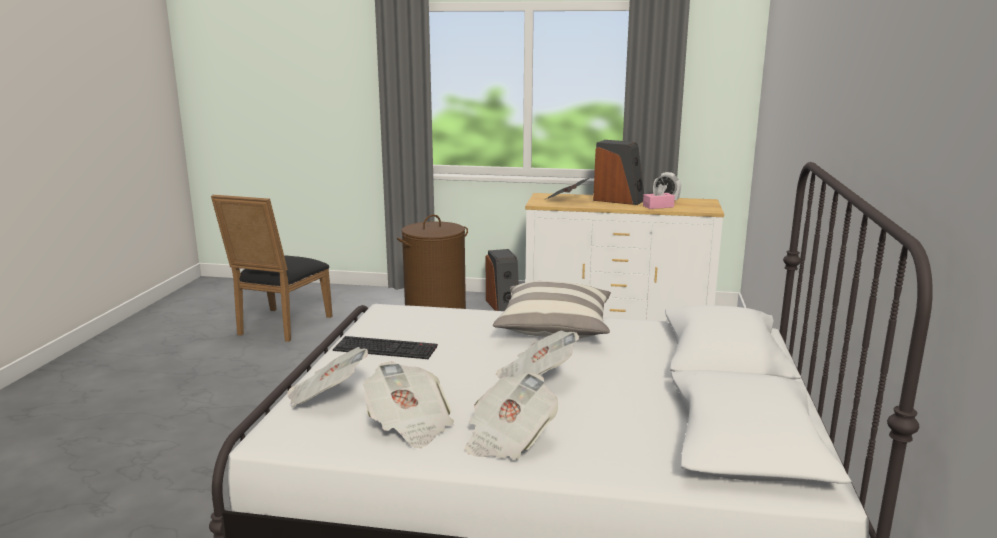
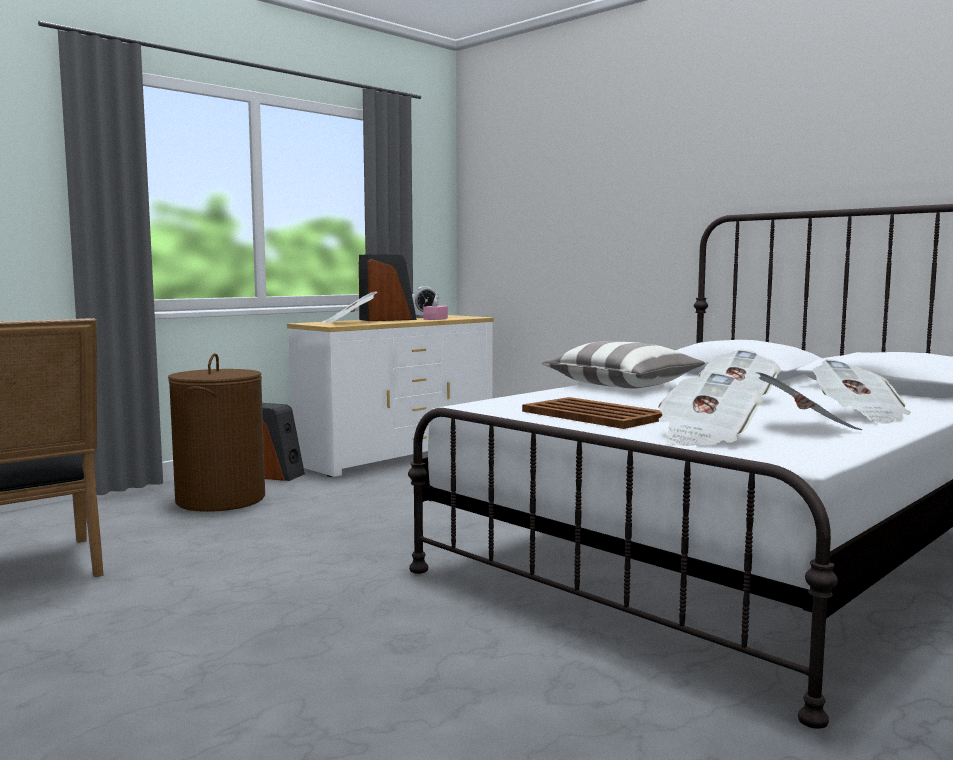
camera: 55 degrees left, 10 degrees down
keyboard [333,336,438,359] -> brown tray [522,397,662,429]

